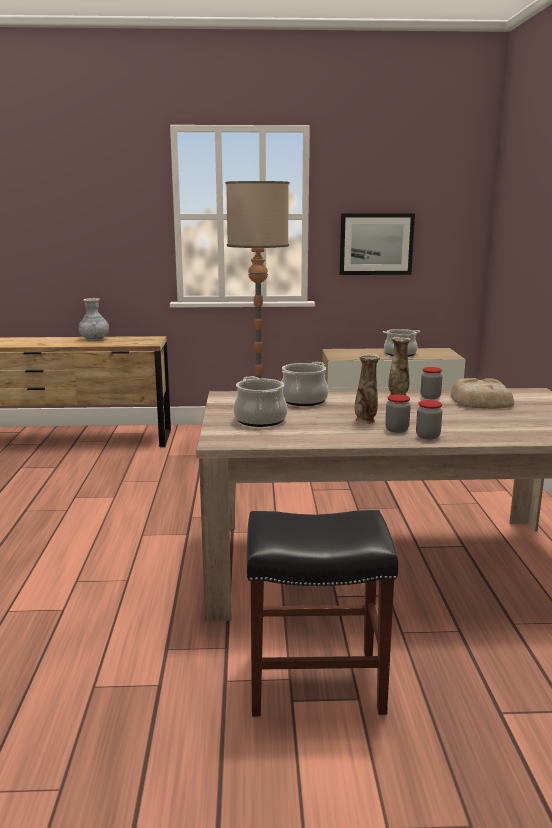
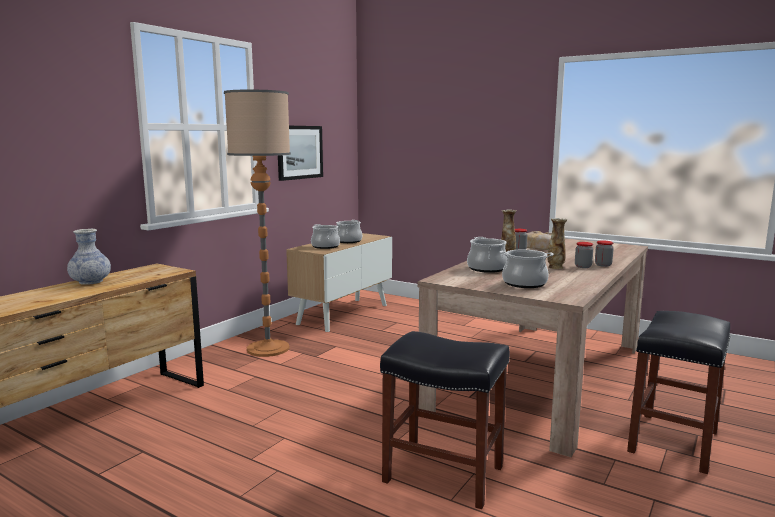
camera: 55 degrees left, 5 degrees down
none -> cooking pot [311,224,340,249]
none -> black stool [380,331,510,509]

